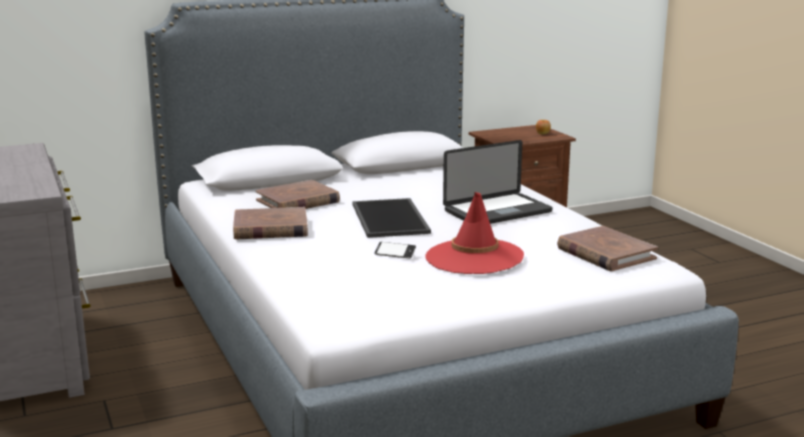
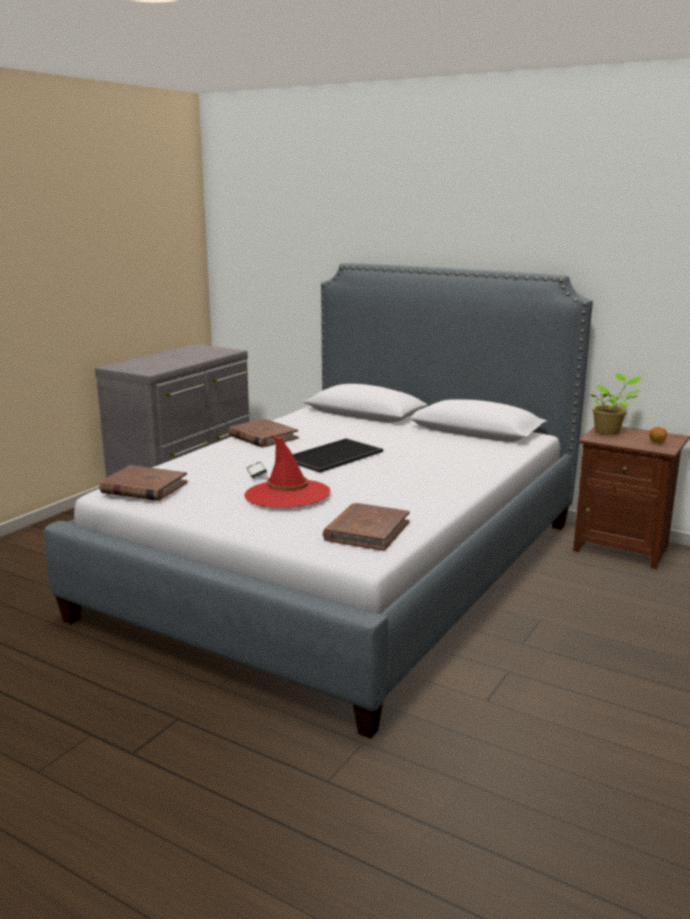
camera: 55 degrees right, 0 degrees up
brown book [256,180,340,209] -> brown book moved to [99,465,187,501]
laptop [443,140,553,224] -> none
none -> potted plant [590,373,641,435]

